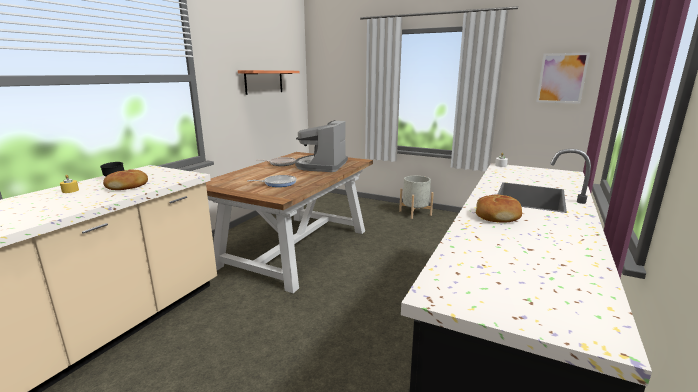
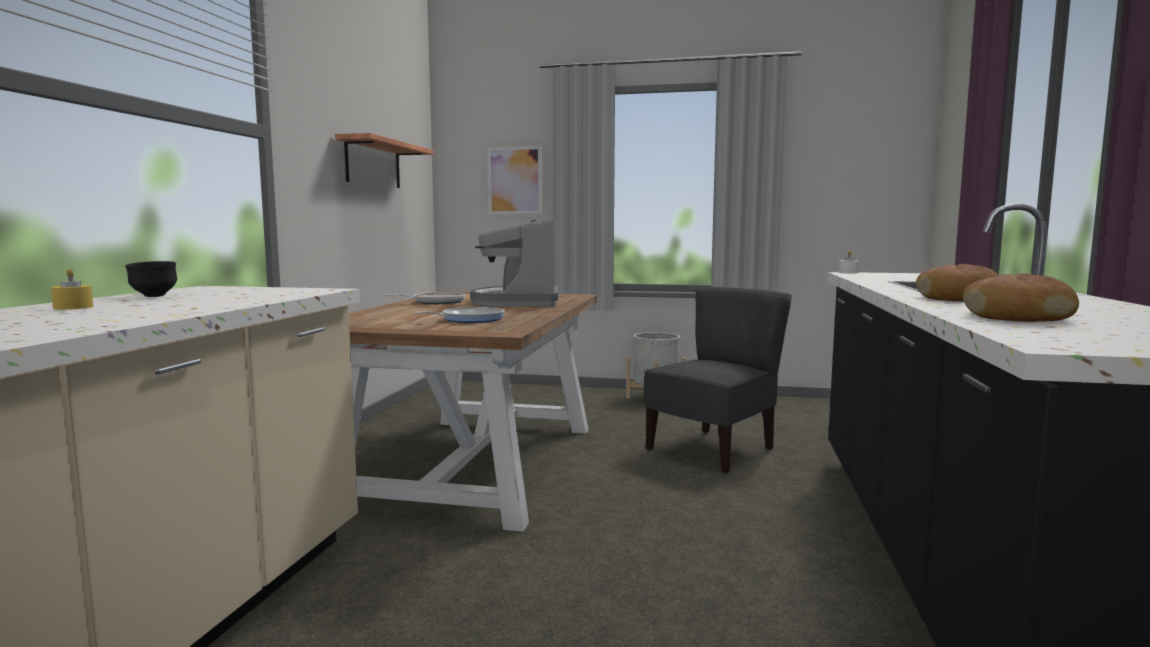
camera: 15 degrees left, 10 degrees down
bread [103,169,148,190] -> bread moved to [963,273,1079,322]
picture [536,53,590,104] -> picture moved to [487,146,542,215]
none -> grey chair [644,287,792,474]

